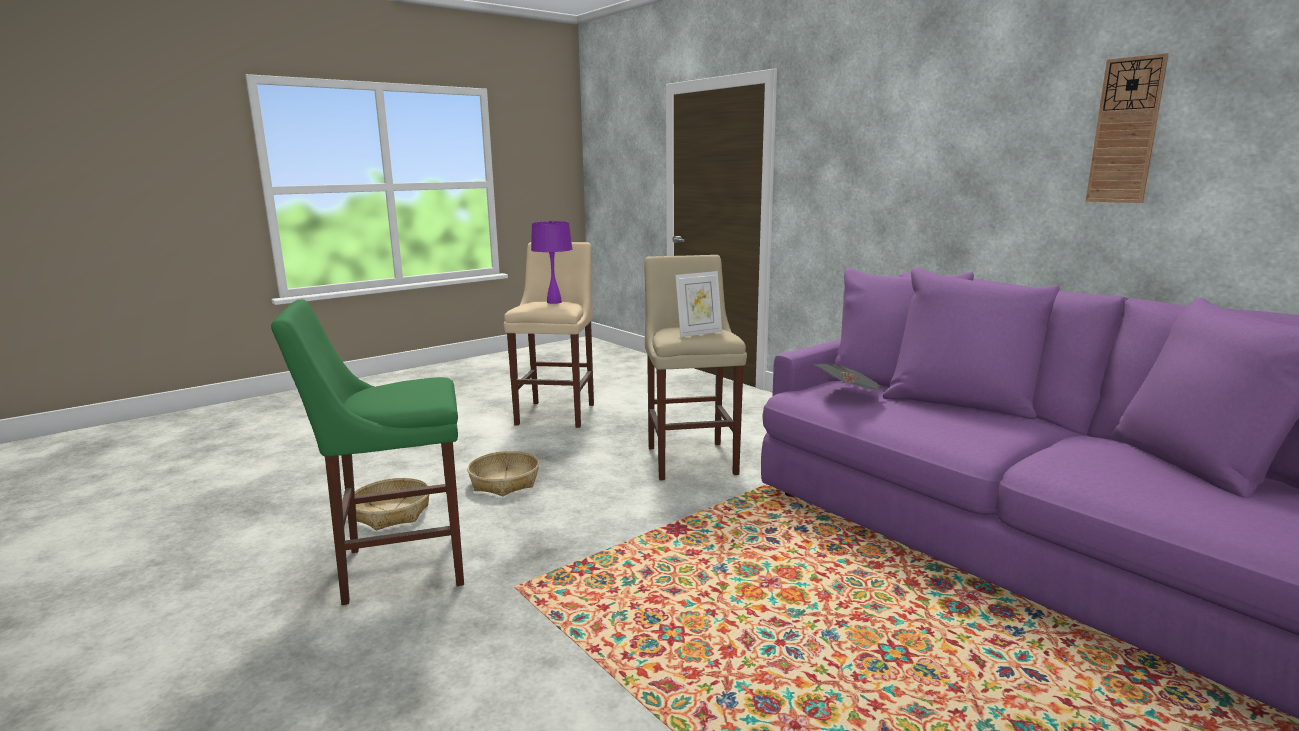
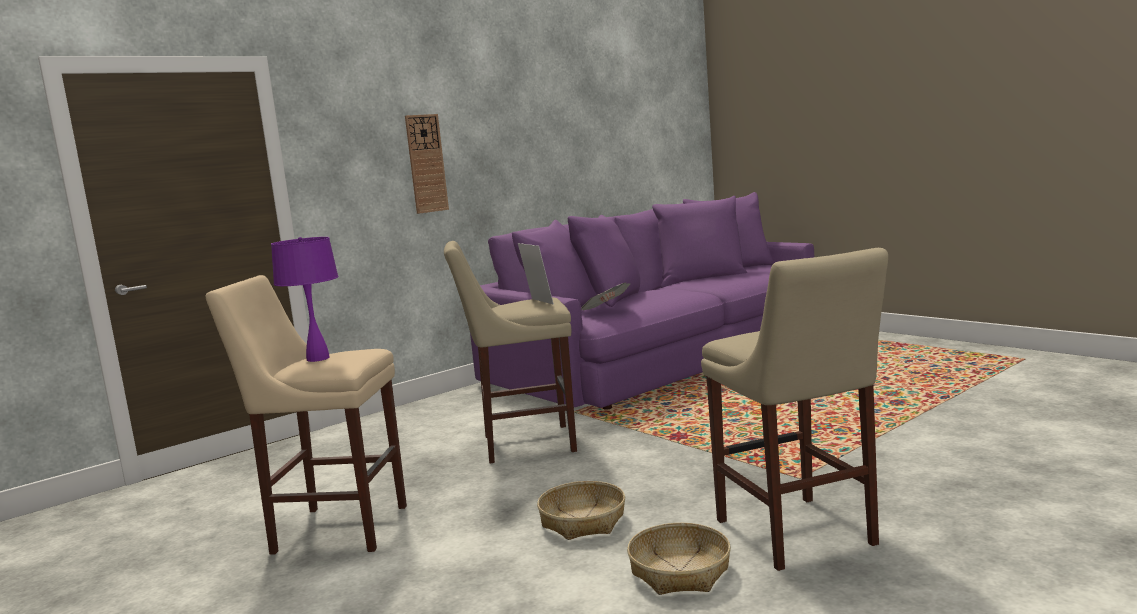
camera: 90 degrees left, 5 degrees down
green stool [271,300,464,605] -> beige stool [701,248,888,571]
wall clock [1085,53,1169,203] -> wall clock moved to [405,114,449,214]

